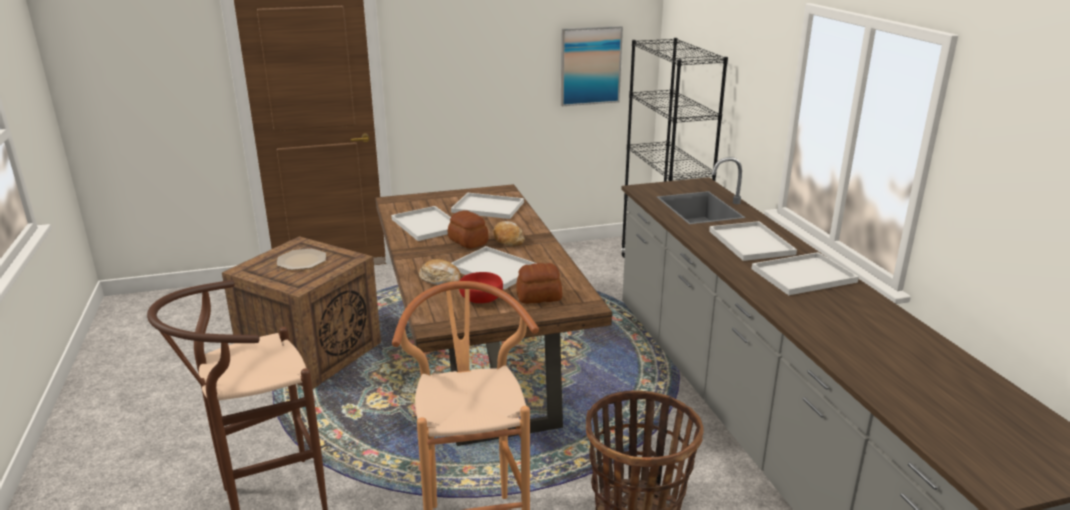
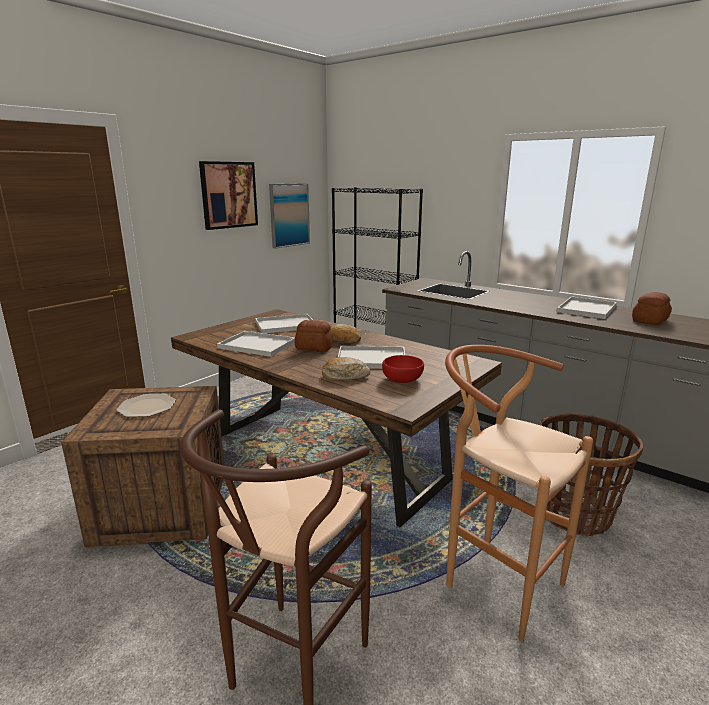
camera: 35 degrees left, 5 degrees down
bread [516,263,562,304] -> bread moved to [632,292,672,325]
white tray [709,221,797,261] -> none
none -> picture [199,161,258,230]

